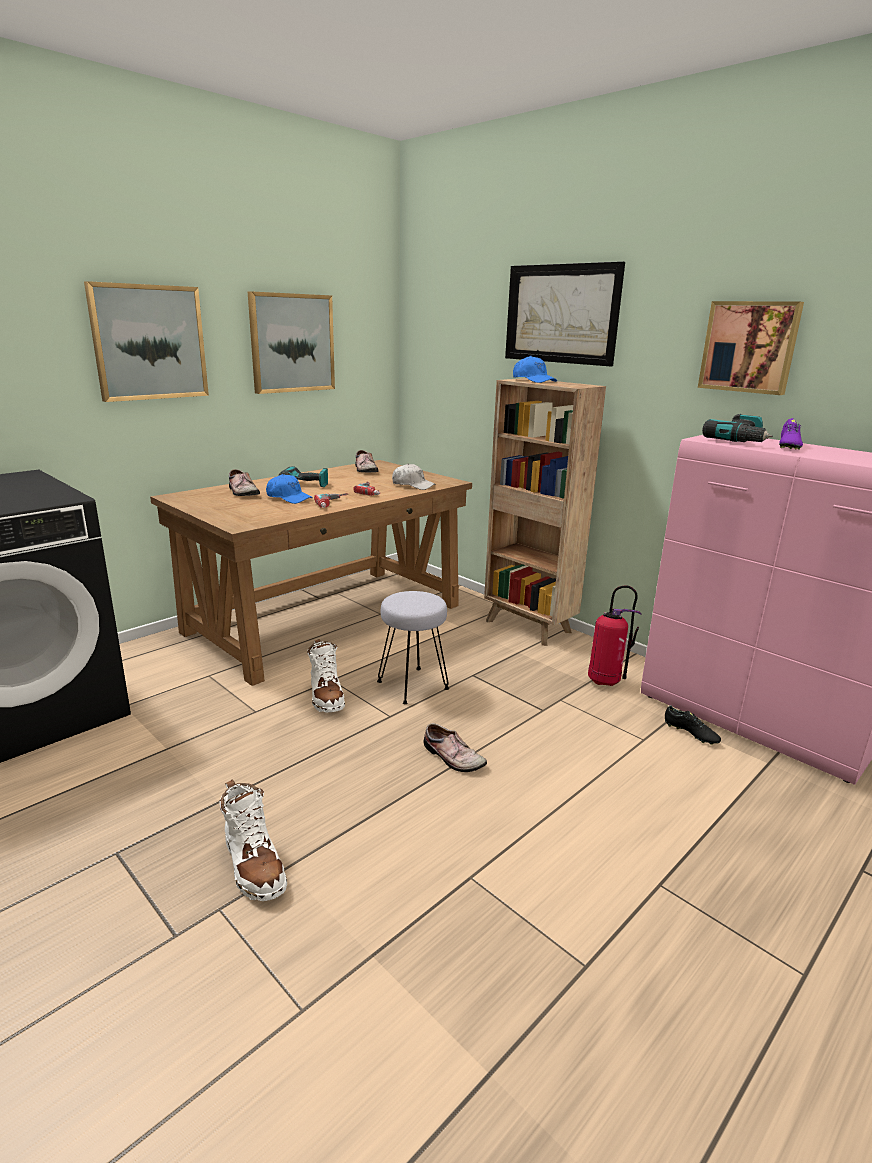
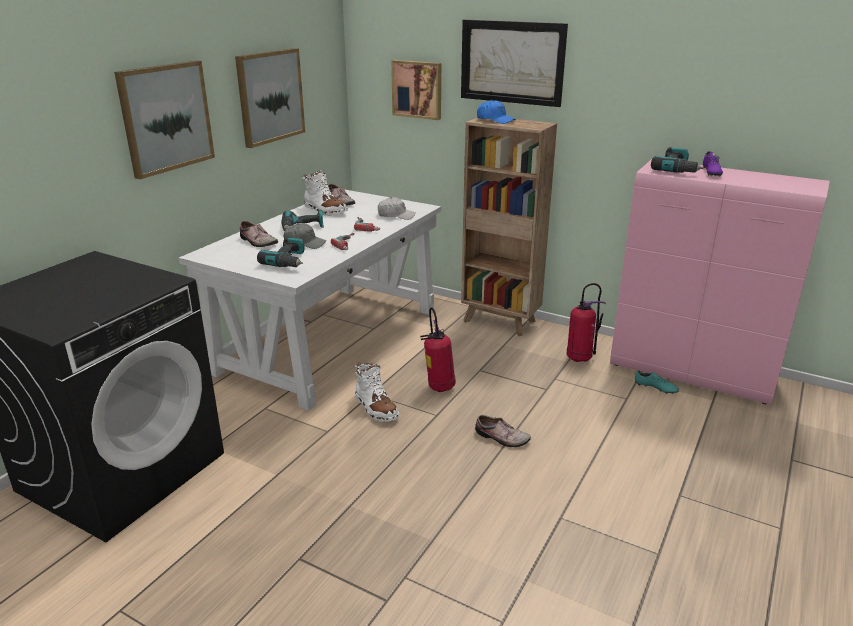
camera: 15 degrees left, 5 degrees up
brown desk [150,460,472,686] -> white desk [179,189,441,411]
white boot [219,779,287,901] -> white boot moved to [302,171,348,216]
blue cap [266,474,313,504] -> grey cap [284,223,327,249]
grey stool [377,591,449,704] -> fire extinguisher [420,307,456,392]
black shoe [665,705,721,745] -> turquoise shoe [635,370,679,394]
picture [698,301,804,395] -> picture moved to [391,60,441,120]
none -> power drill [257,237,304,267]

